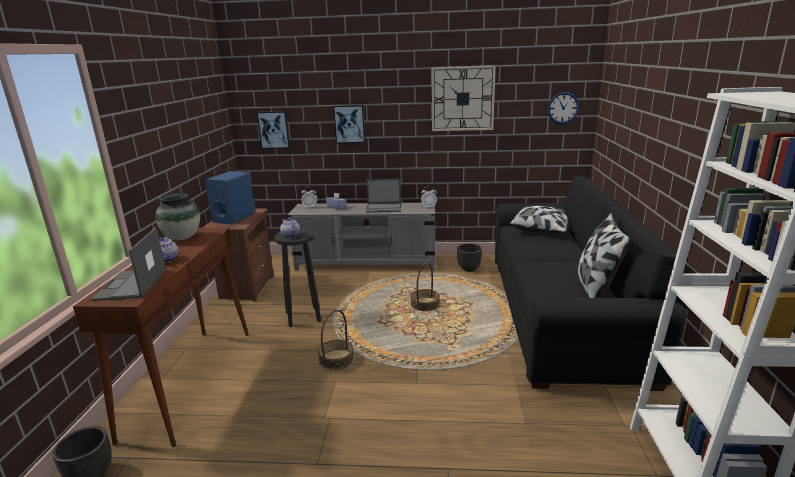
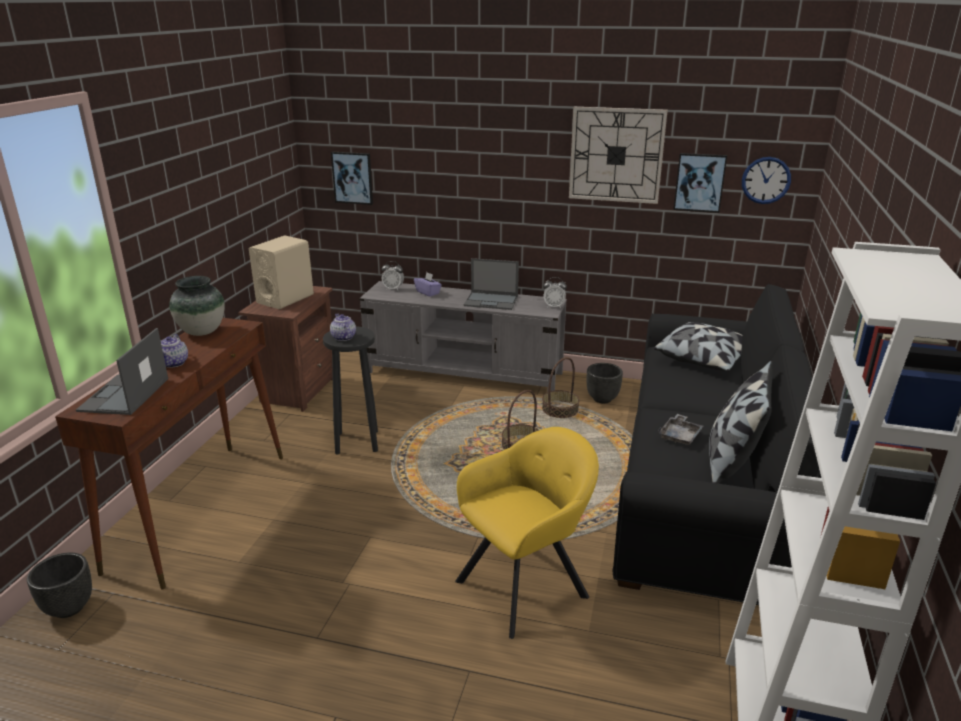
camera: 10 degrees right, 5 degrees up
blue speaker [205,171,255,225] -> beige speaker [249,235,314,309]
basket [318,310,354,370] -> basket moved to [542,357,579,418]
picture [333,105,365,143] -> picture moved to [674,153,727,213]
none -> yellow armchair [455,427,599,639]
none -> grey tray [658,414,703,445]

